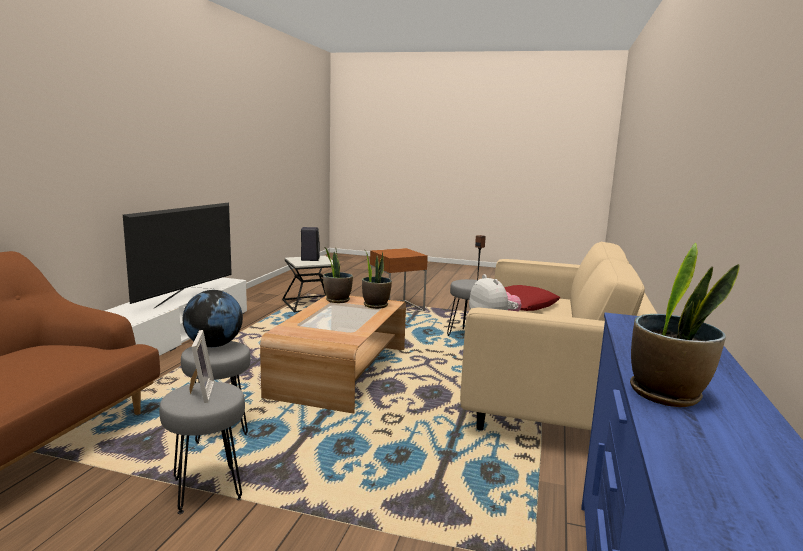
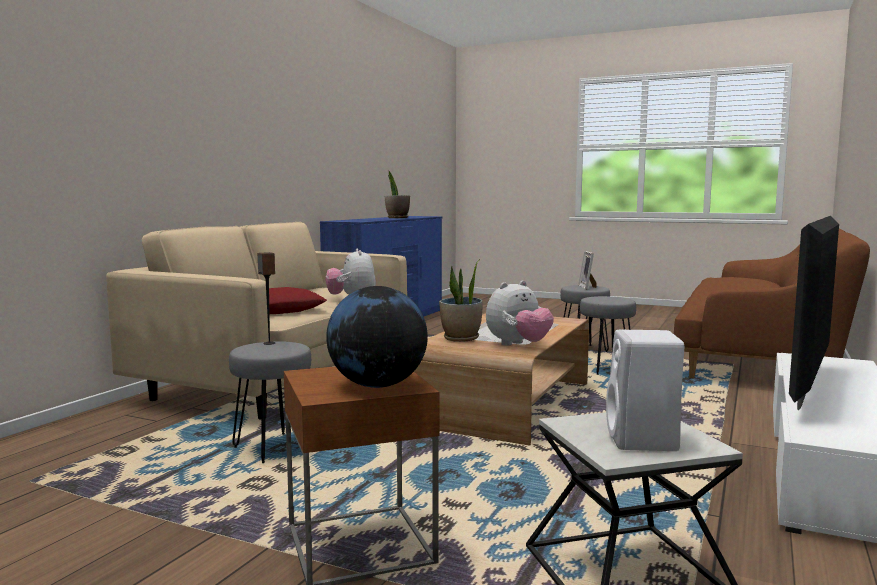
camera: 170 degrees left, 5 degrees down
globe [183,290,243,347] -> globe moved to [326,286,428,388]
black speaker [301,227,320,261] -> white speaker [606,330,684,451]
potted plant [323,248,353,303] -> plush toy [486,280,554,346]

